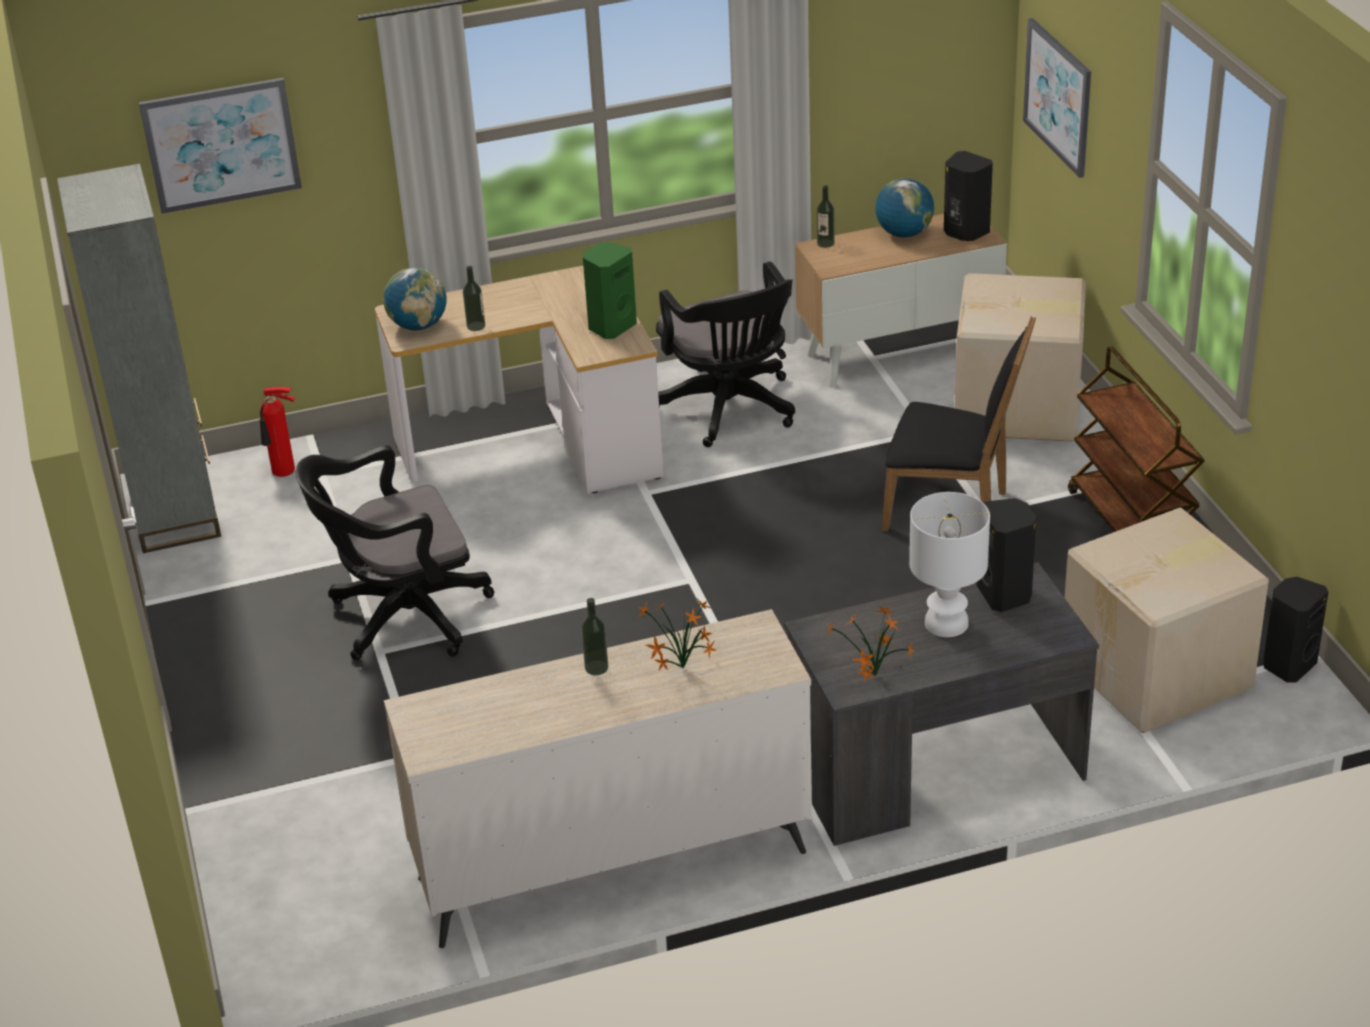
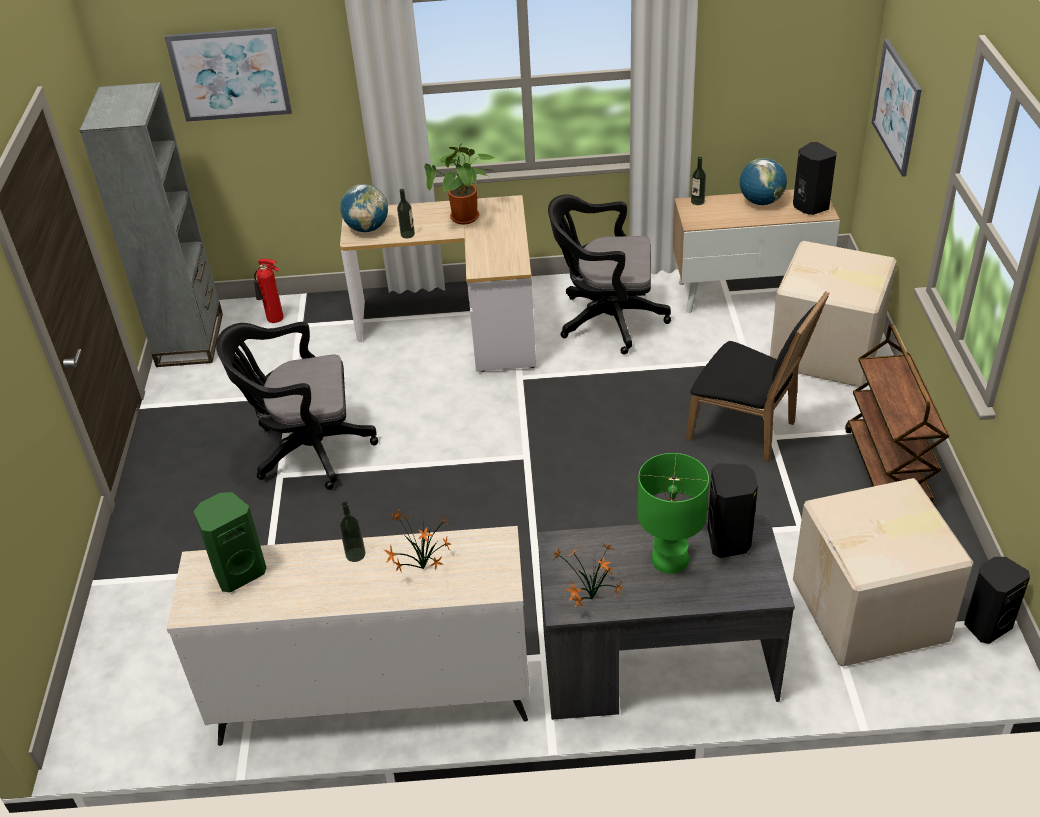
camera: 15 degrees right, 5 degrees up
green speaker [583,242,637,339] -> green speaker moved to [193,492,267,593]
black office chair [656,262,795,447] -> black office chair turned 105 degrees clockwise [548,194,671,355]
white table lamp [909,492,990,637] -> green table lamp [638,453,709,574]
none -> potted plant [424,143,495,224]

